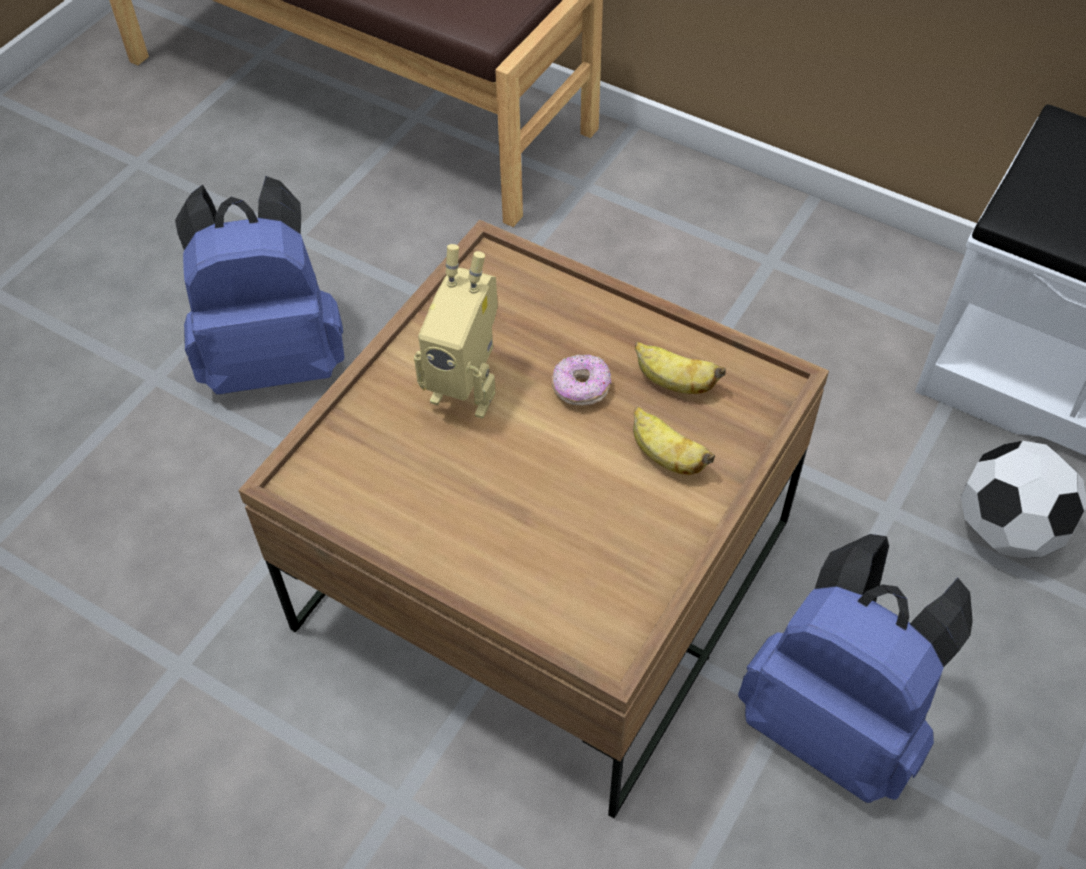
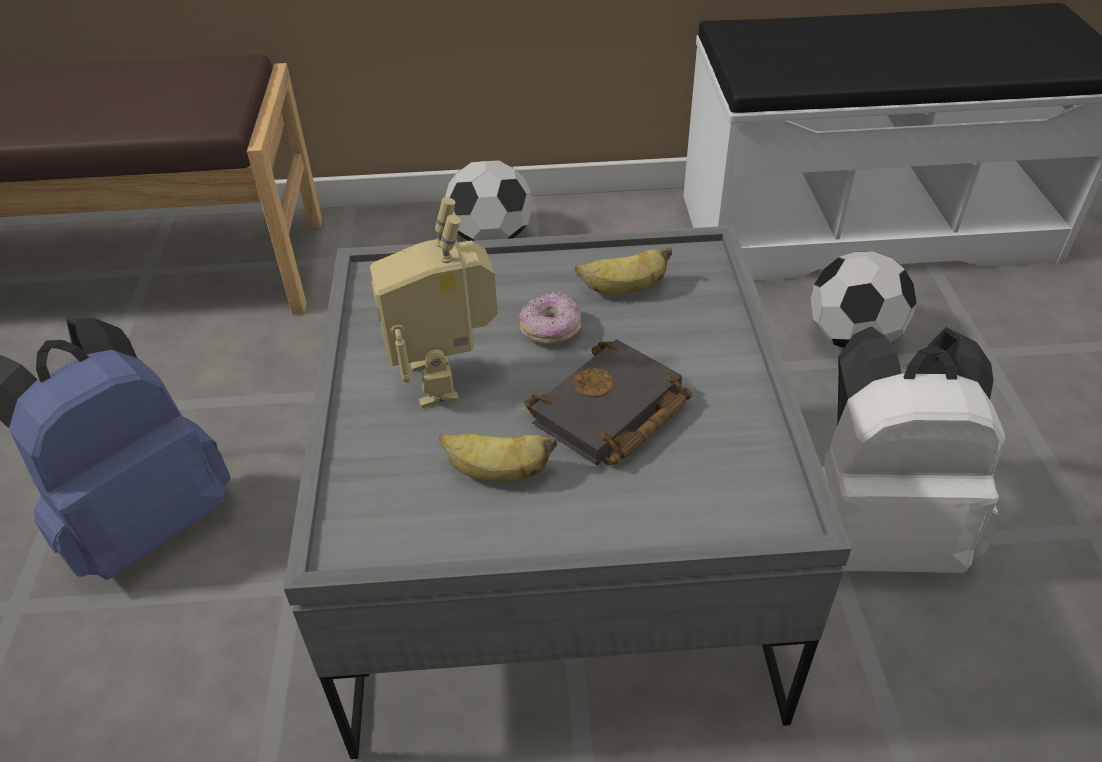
camera: 35 degrees left, 10 degrees down
brown coffee table [238,220,829,818] -> grey coffee table [284,226,852,759]
toy robot [414,244,498,418] -> toy robot turned 90 degrees clockwise [370,197,498,408]
banana [633,406,715,475] -> banana moved to [439,434,557,482]
blue backpack [738,534,973,803] -> white backpack [822,326,1005,573]
none -> football [445,160,532,241]
none -> black book [524,339,692,465]

